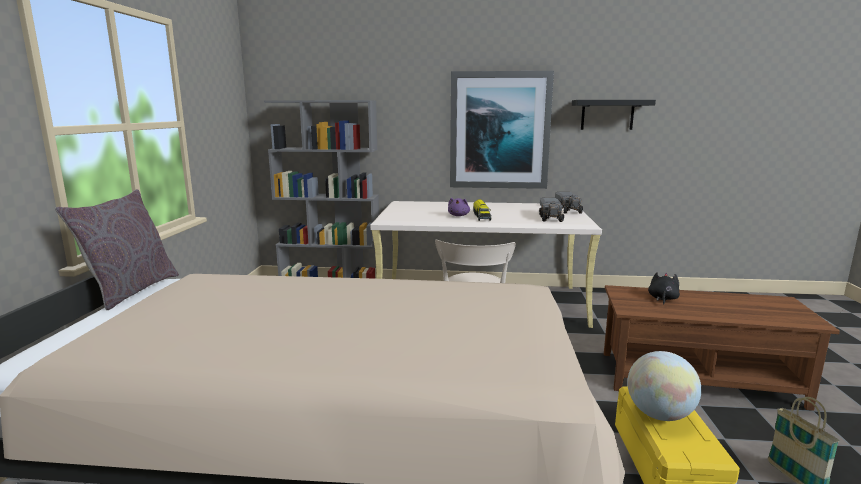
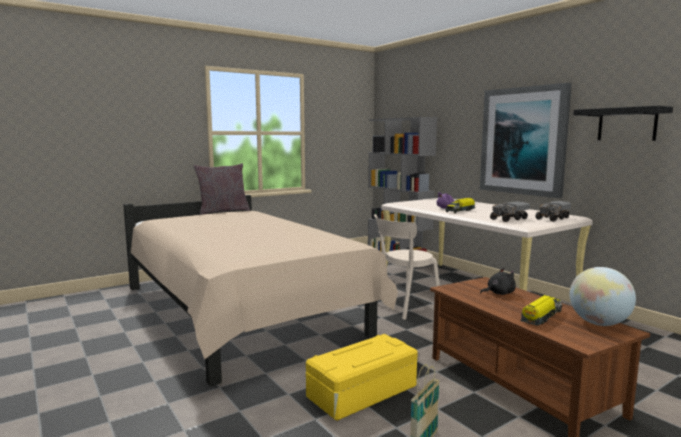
camera: 50 degrees right, 5 degrees down
globe [627,351,701,421] -> globe moved to [570,267,636,326]
none -> toy truck [520,295,562,326]

